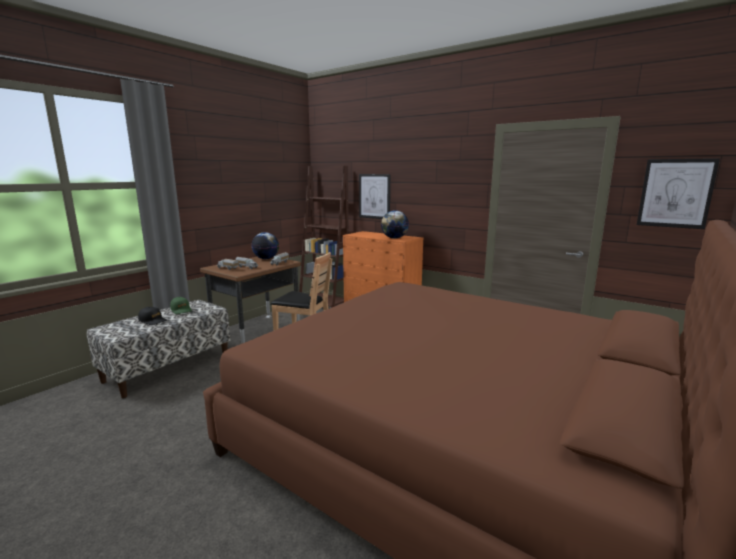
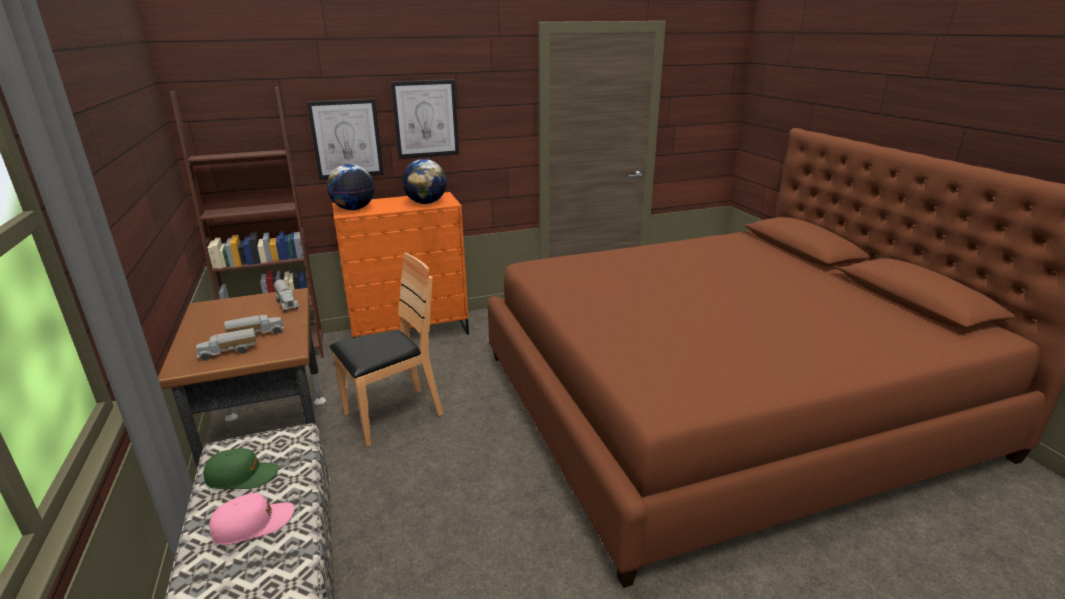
camera: 55 degrees left, 10 degrees up
black cap [138,307,167,325] -> pink cap [209,493,294,545]
globe [251,232,279,259] -> globe moved to [327,164,375,210]
picture [637,158,720,229] -> picture moved to [391,79,459,159]

